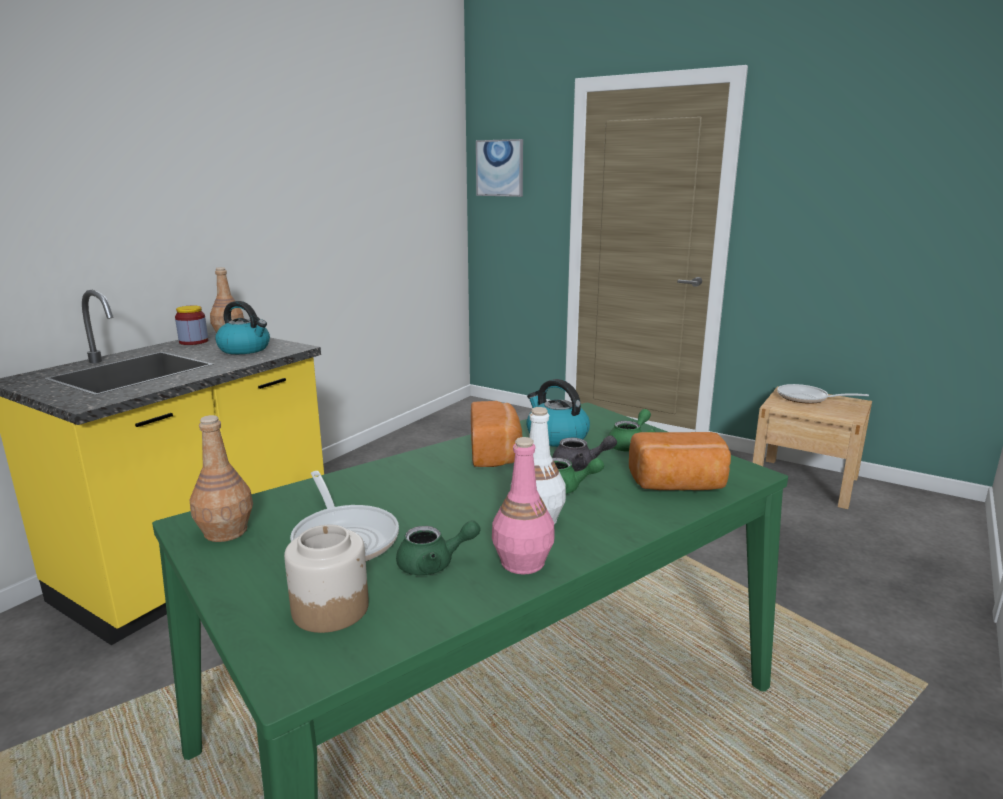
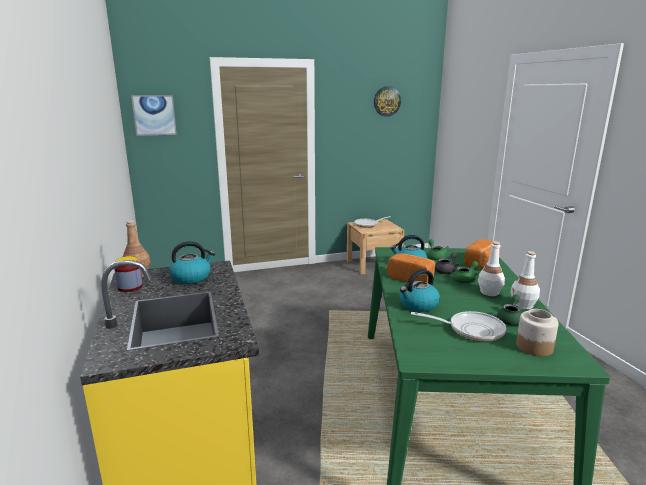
camera: 50 degrees left, 0 degrees up
brown bottle [189,415,253,542] -> none
pink bottle [492,437,555,575] -> white bottle [510,251,540,309]
none -> wall clock [374,86,401,116]
none -> kettle [399,269,440,312]

